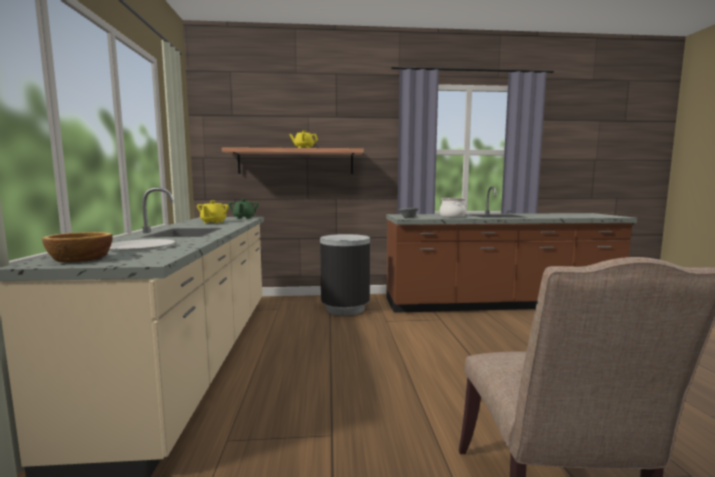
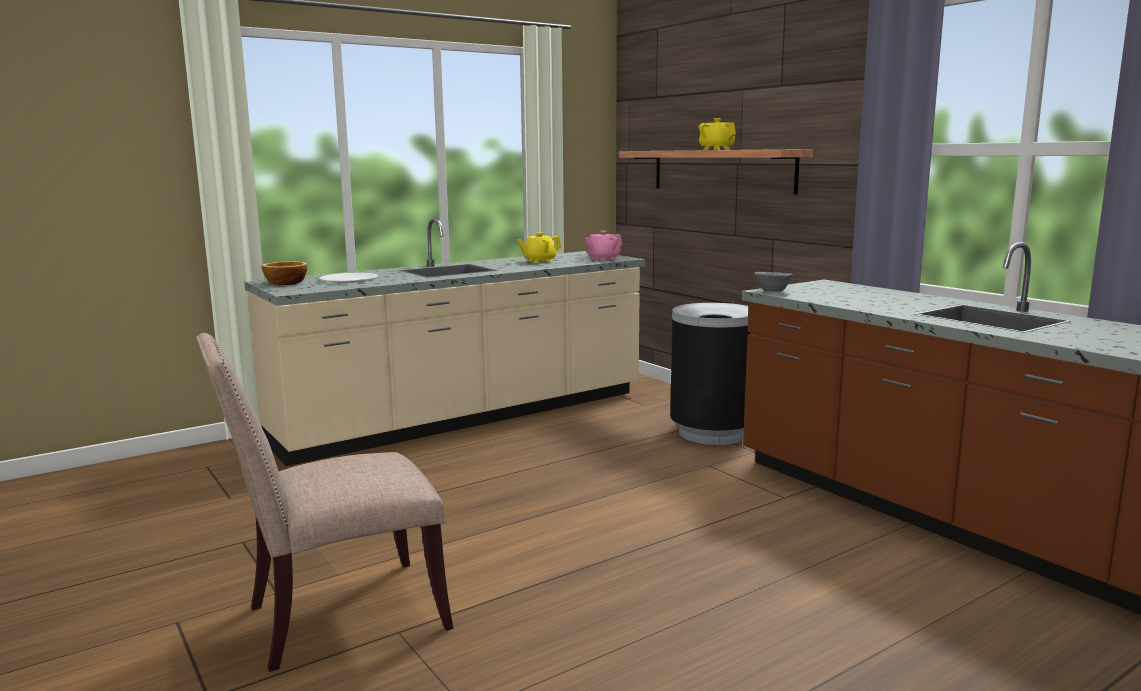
camera: 60 degrees right, 5 degrees up
green teapot [228,199,259,219] -> pink teapot [585,231,623,261]
cooking pot [439,198,466,217] -> none

